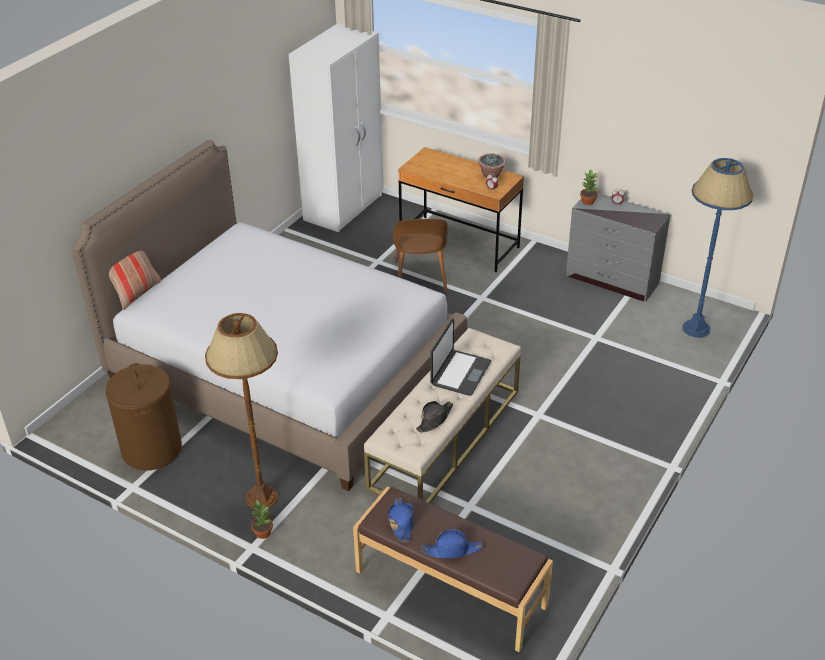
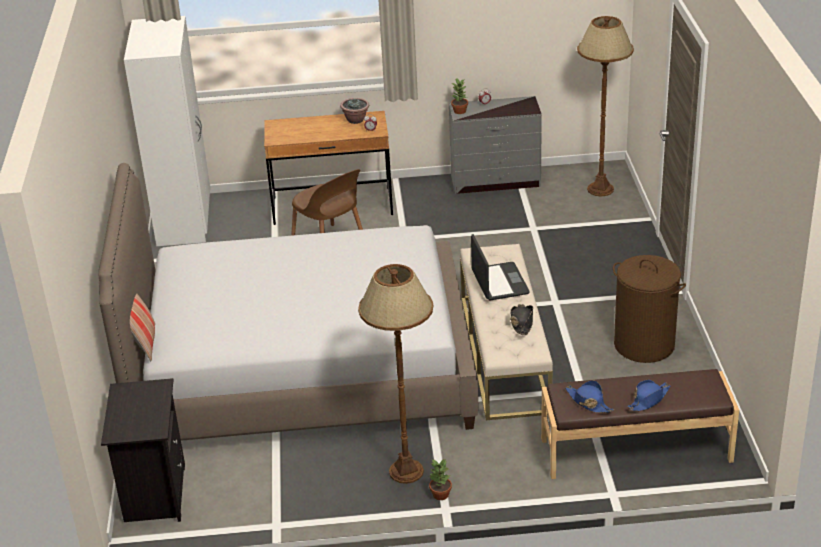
camera: 35 degrees left, 5 degrees down
brown laundry basket [105,363,182,471] -> brown laundry basket moved to [613,255,686,363]
blue floor lamp [682,158,753,338] -> brown floor lamp [577,16,634,196]
none -> black nightstand [101,378,185,522]

